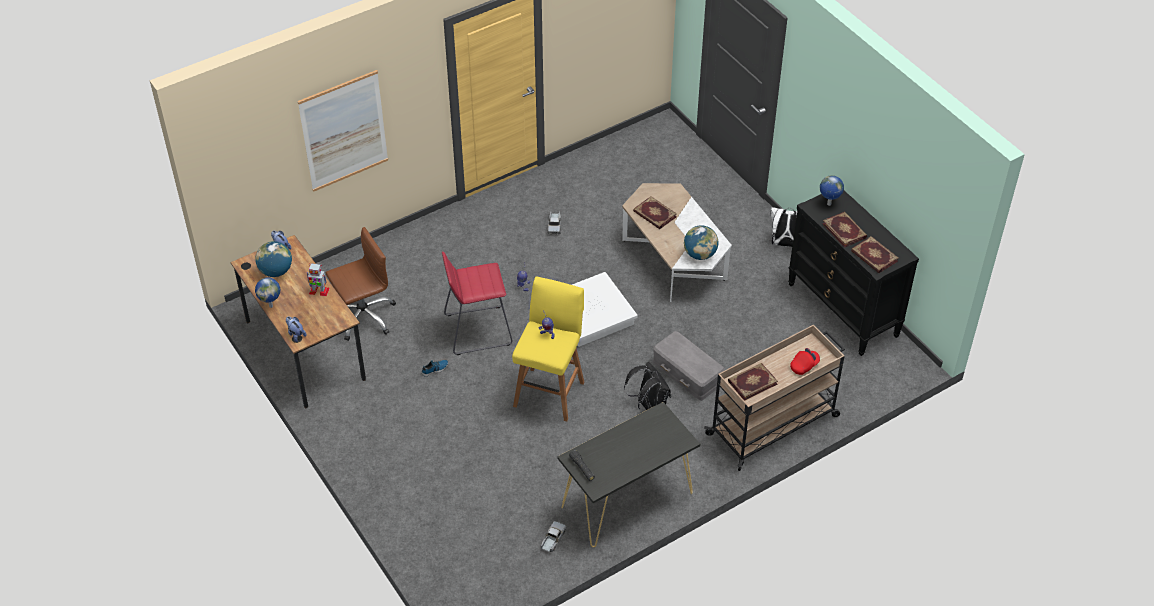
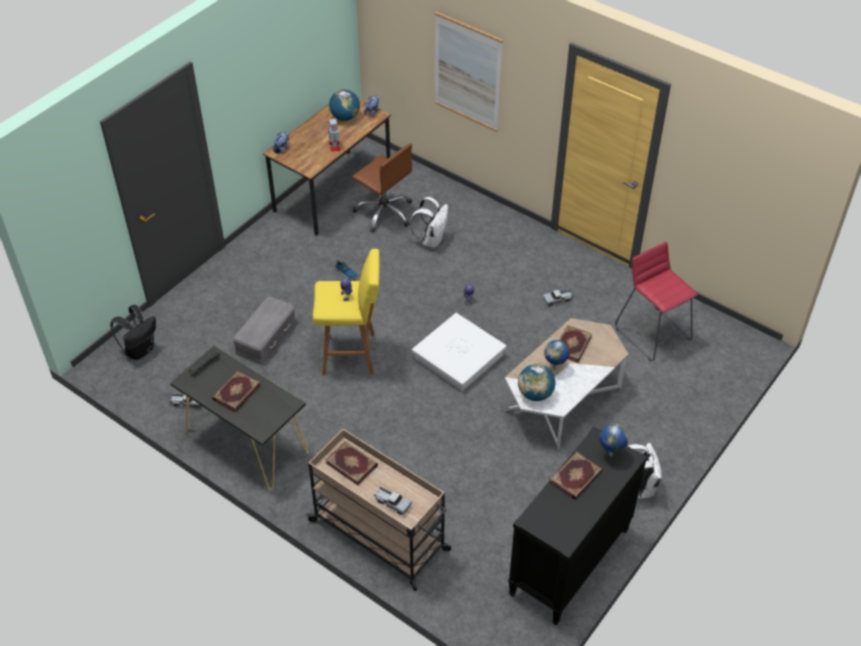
camera: 70 degrees right, 0 degrees up
globe [255,277,280,308] -> globe moved to [544,340,569,370]
red stool [442,251,513,355] -> red stool moved to [615,242,698,361]
black backpack [624,362,671,410] -> black backpack moved to [110,305,156,360]
grey storage box [653,331,725,401] -> grey storage box moved to [232,296,296,364]
red cap [790,348,820,375] -> toy truck [374,486,412,515]
book [851,236,899,273] -> book moved to [212,371,261,412]
none -> white backpack [410,197,448,248]

